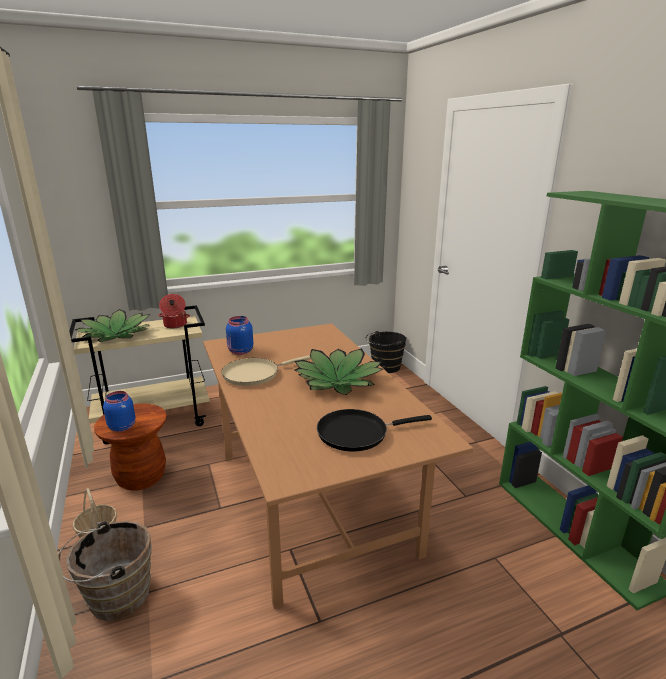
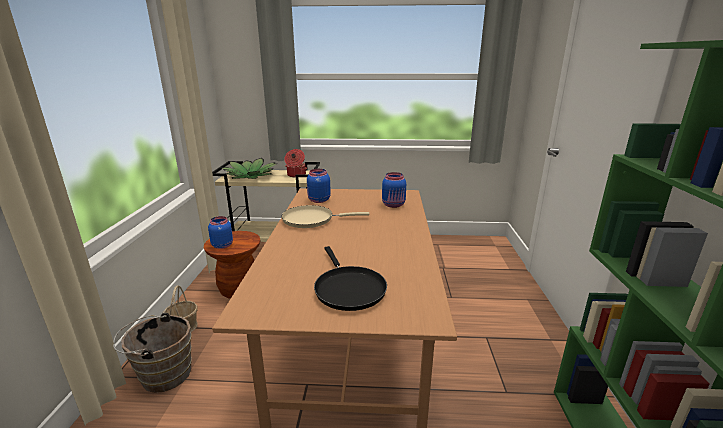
camera: 25 degrees right, 0 degrees up
potted plant [294,348,383,395] -> none
black frying pan [317,409,432,451] -> black frying pan turned 120 degrees counterclockwise [314,246,387,311]
black bucket [365,331,406,373] -> none
none -> blue jar [382,172,406,208]

